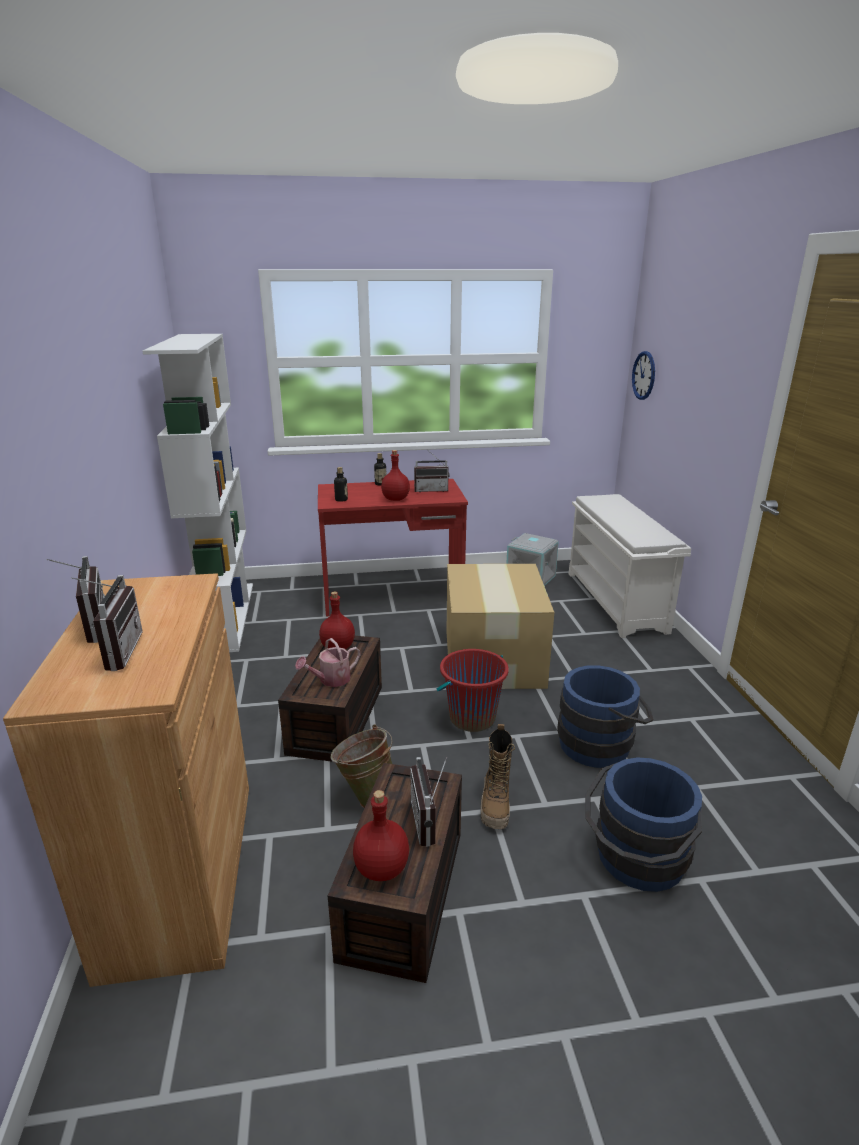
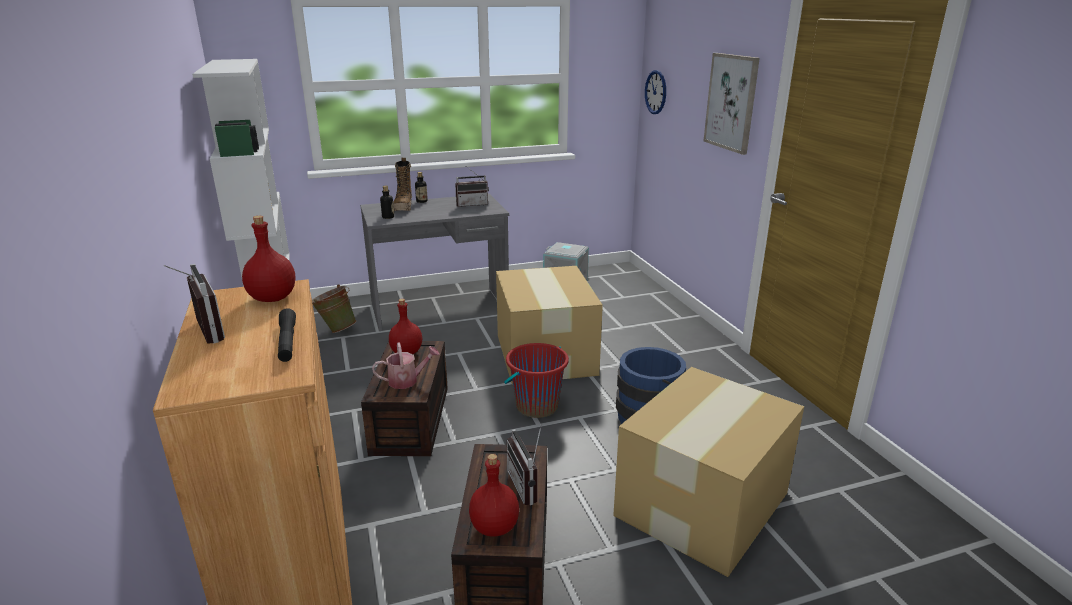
camera: 10 degrees left, 0 degrees up
radio [71,575,143,671] -> none
watering can [295,638,361,687] -> watering can turned 150 degrees counterclockwise [372,342,440,389]
red desk [318,479,468,617] -> grey desk [360,194,509,331]
green bucket [331,725,393,808] -> green bucket moved to [312,284,357,333]
red bottle [381,450,410,501] -> red bottle moved to [242,216,295,302]
boot [481,724,515,829] -> boot moved to [393,158,412,211]
white shoe rack [569,494,691,638] -> none
blue bucket [585,757,702,892] -> cardboard box [613,367,804,577]
none -> black flashlight [278,308,296,362]
none -> picture [704,53,760,155]

